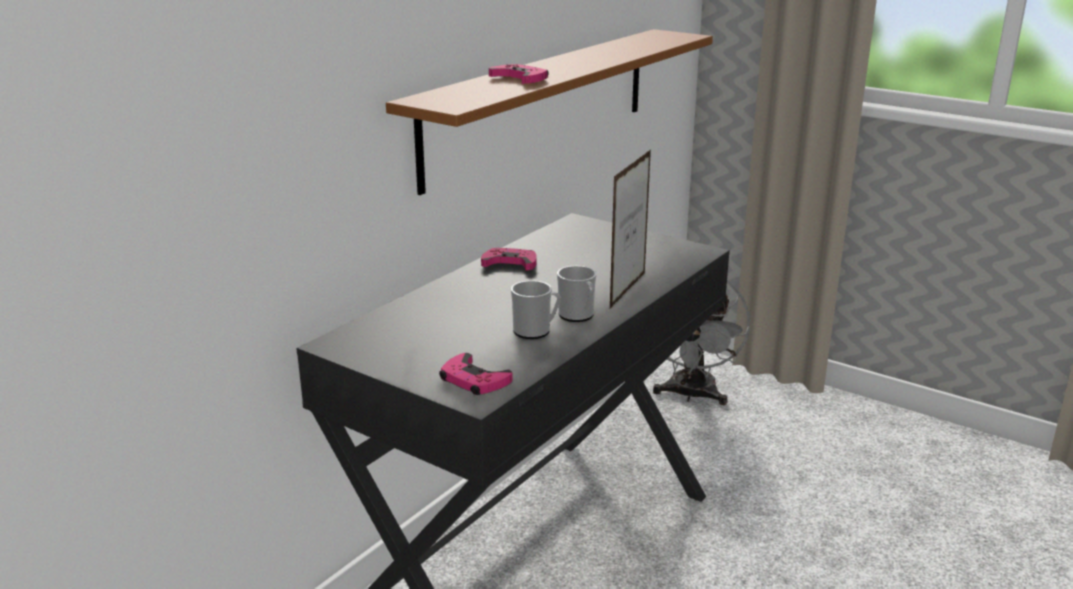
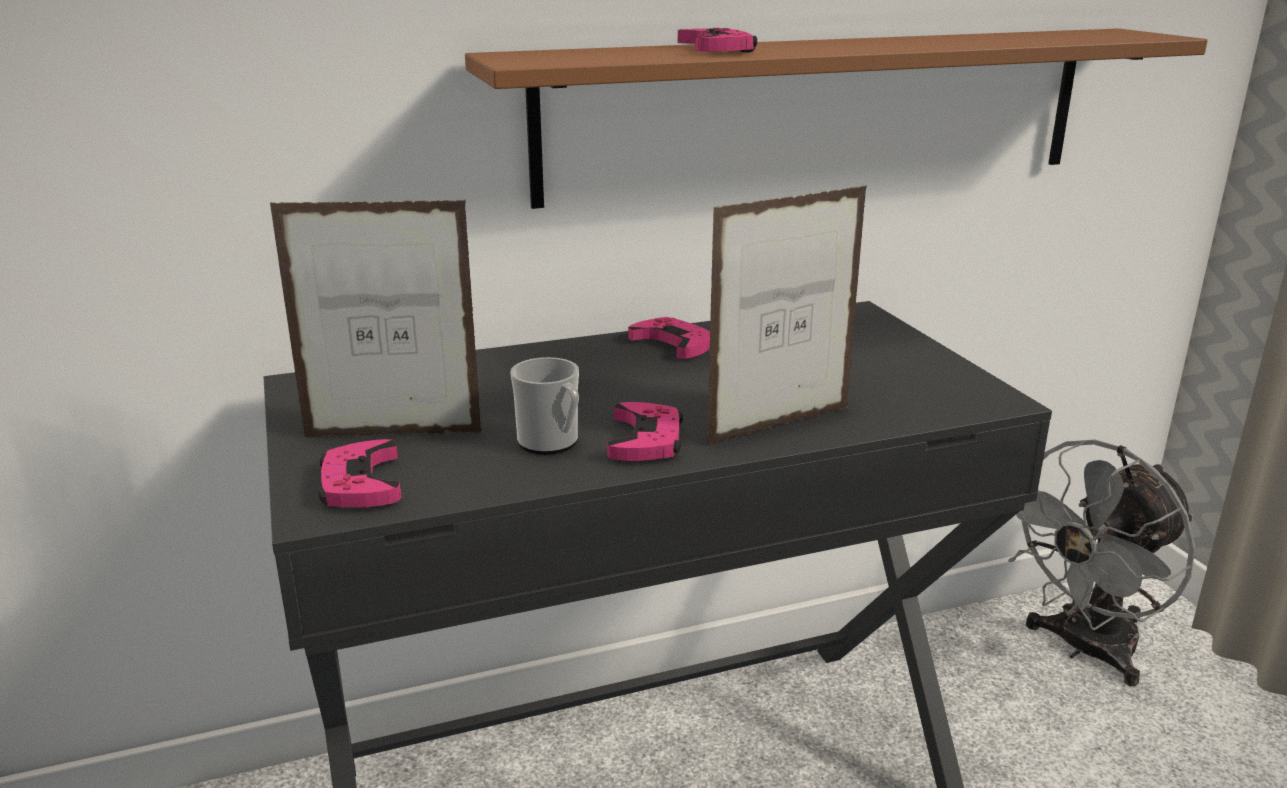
camera: 35 degrees right, 0 degrees up
mug [557,266,597,322] -> pink game controller [607,402,683,461]
none -> picture frame [270,200,483,437]

